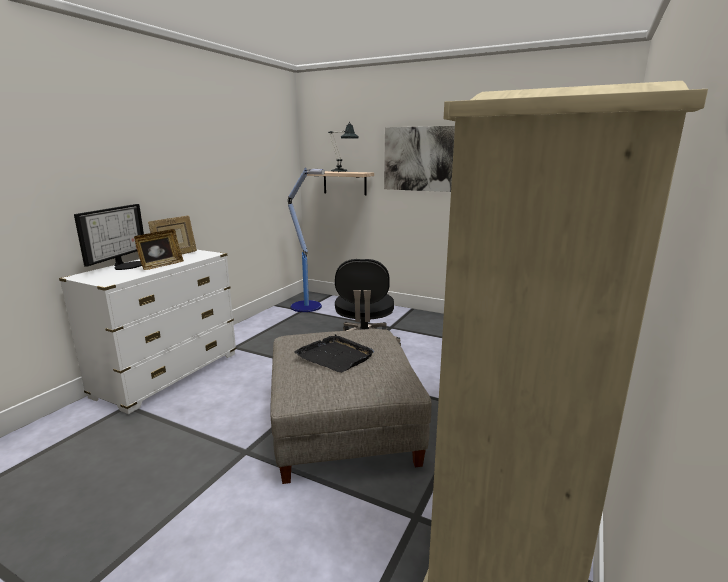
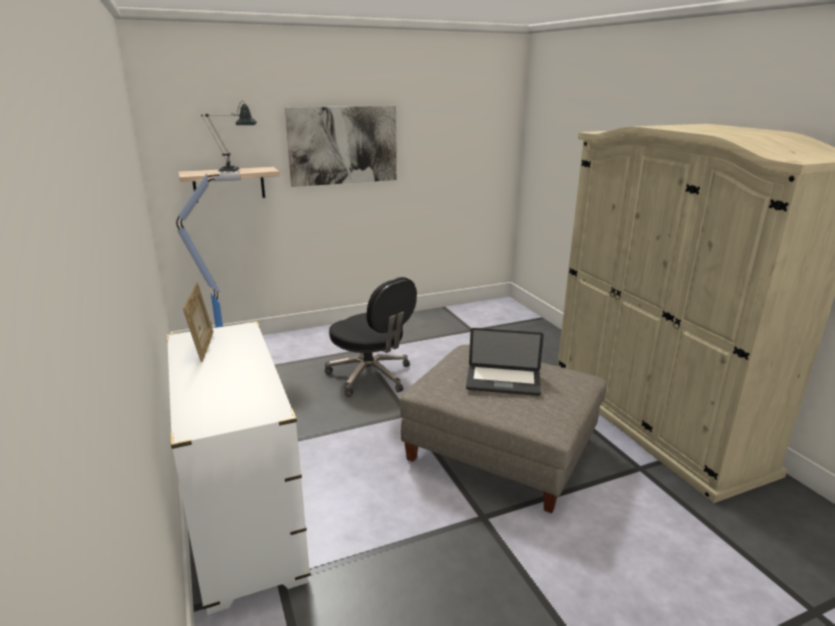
camera: 50 degrees left, 5 degrees up
monitor [74,204,144,270] -> none
picture frame [134,229,184,270] -> none
black tray [294,334,374,373] -> laptop [466,328,544,396]

